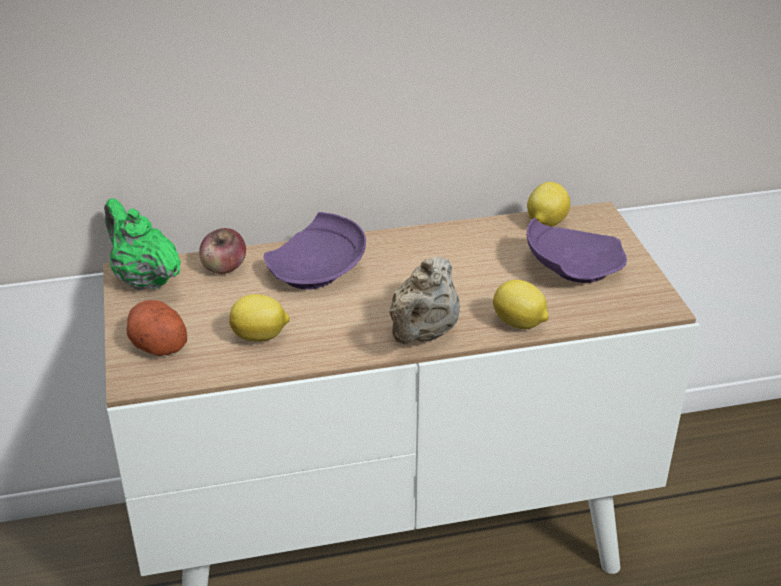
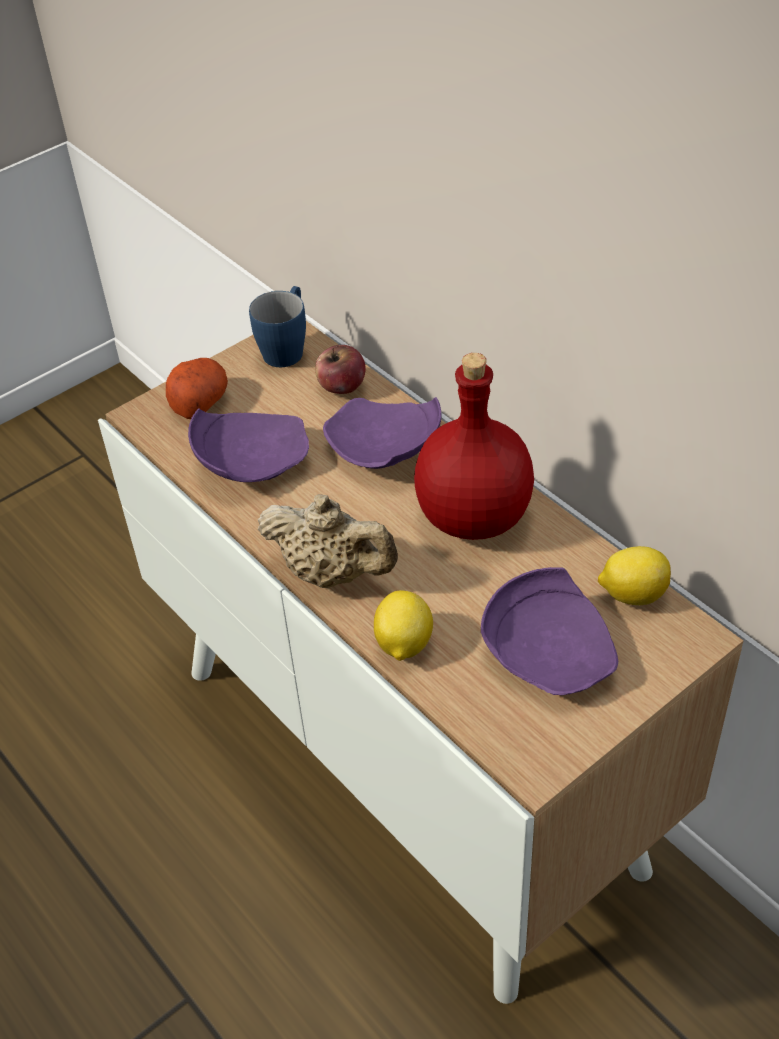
camera: 65 degrees right, 10 degrees up
green teapot [104,198,181,290] -> blue mug [249,286,306,367]
lemon [229,294,290,342] -> purple plate [188,409,309,482]
beige teapot [389,256,460,345] -> beige teapot turned 150 degrees counterclockwise [258,494,398,588]
none -> red bottle [414,353,534,540]

